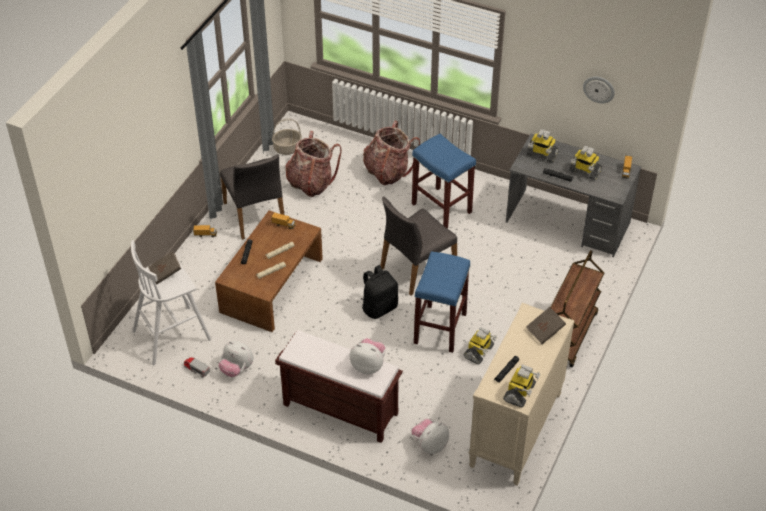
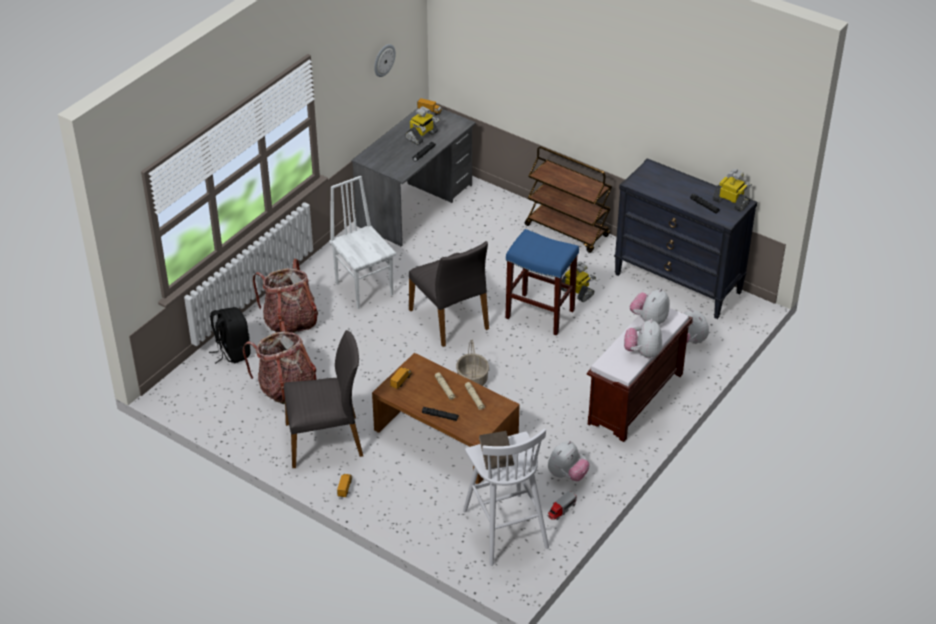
camera: 80 degrees left, 5 degrees down
basket [272,119,302,155] -> basket moved to [456,340,489,386]
black backpack [361,265,398,319] -> black backpack moved to [209,307,250,364]
blue stool [412,134,476,229] -> white chair [329,176,396,309]
beige dresser [469,303,575,485] -> black dresser [614,158,757,319]
toy robot [526,129,559,163] -> none
brown book [526,307,566,344] -> none
none -> plush toy [624,319,662,358]

